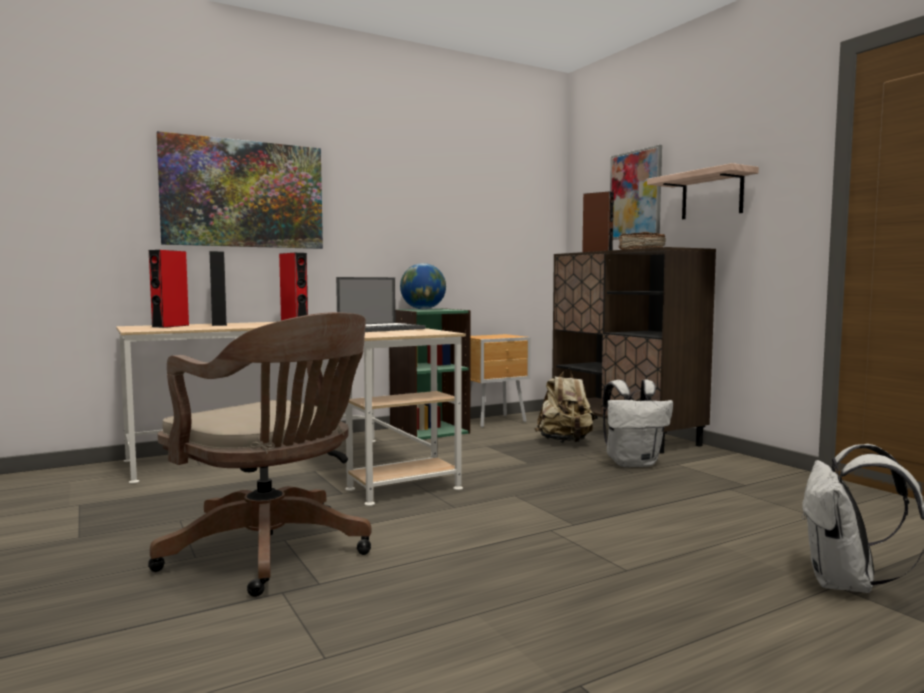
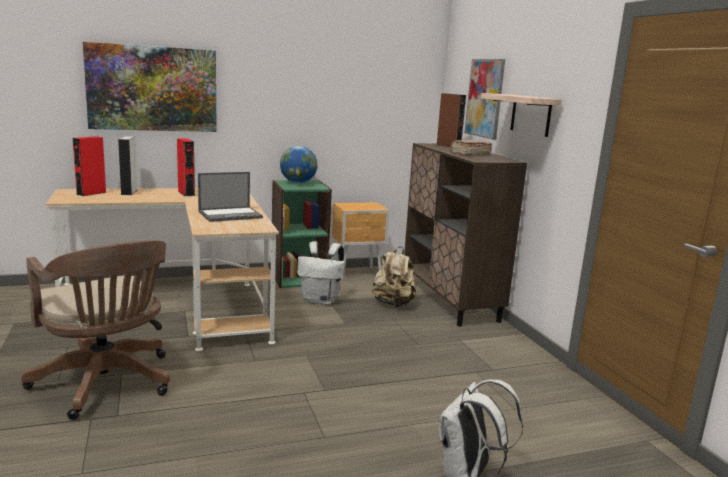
camera: 10 degrees right, 10 degrees up
white backpack [603,379,673,467] -> white backpack moved to [297,241,345,305]

